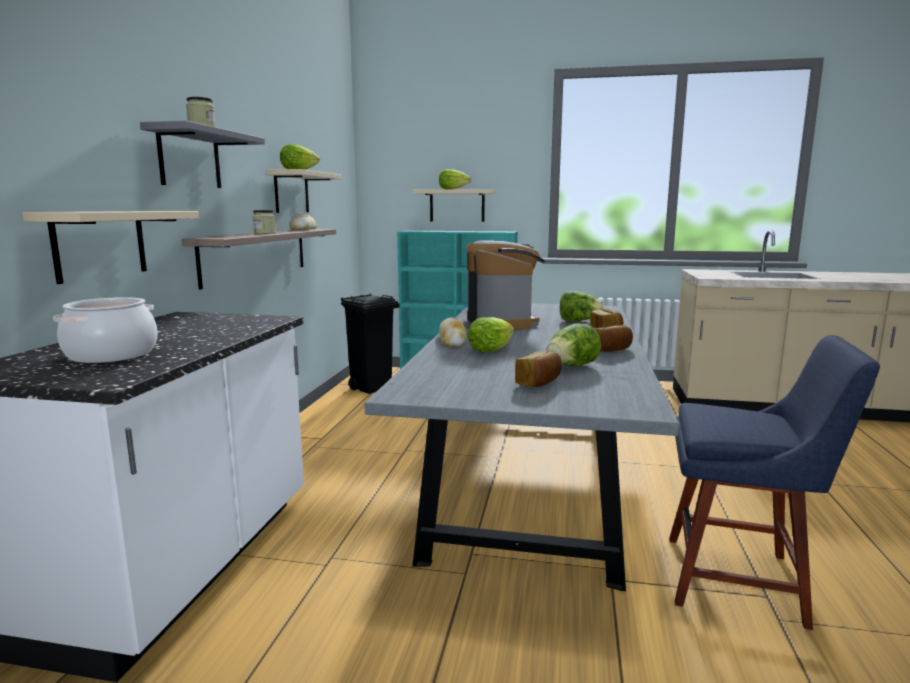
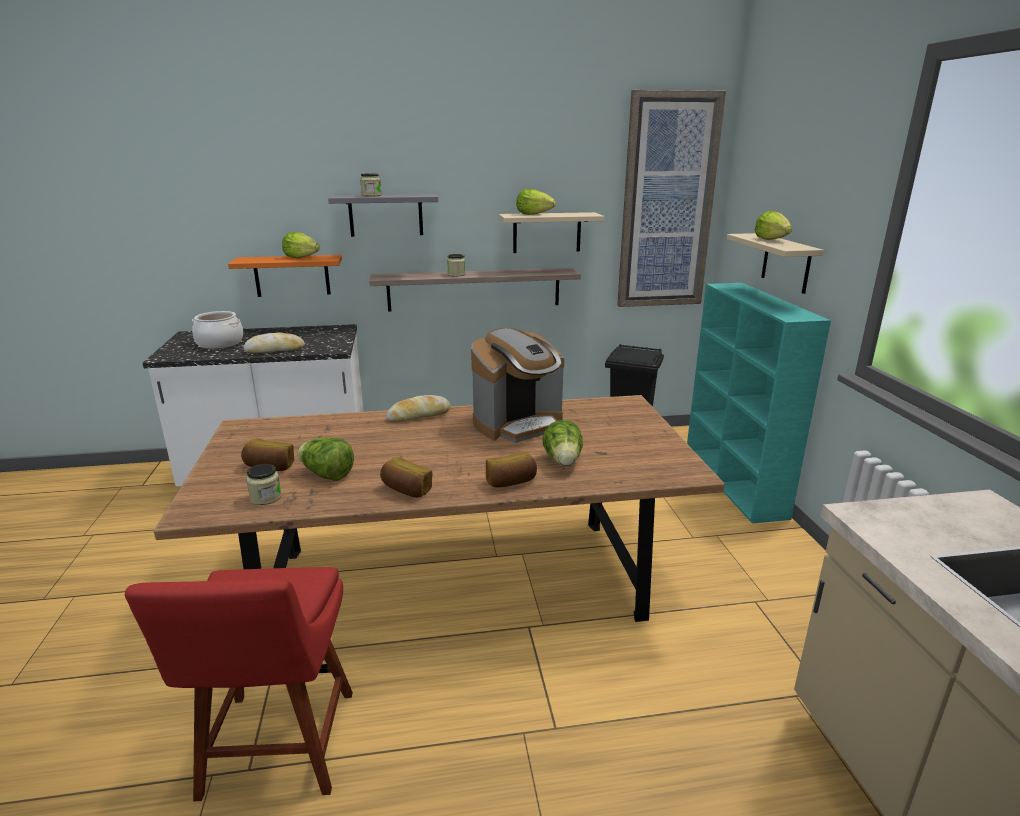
camera: 70 degrees right, 10 degrees up
beige shelf [22,211,199,284] -> orange shelf [228,255,342,297]
bread [289,214,317,230] -> bread moved to [244,332,305,353]
grey dining table [364,303,679,591] -> brown dining table [154,395,725,622]
lettuce [467,317,514,353] -> lettuce moved to [282,232,320,258]
blue chair [669,335,880,630] -> red chair [125,567,353,801]
none -> jar [246,464,282,505]
none -> picture [617,90,726,307]

